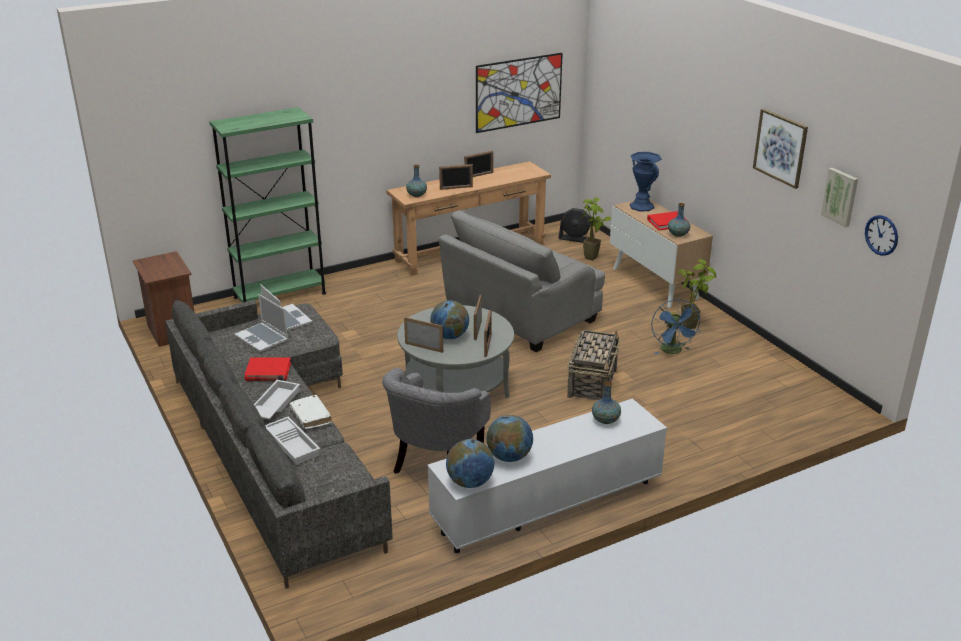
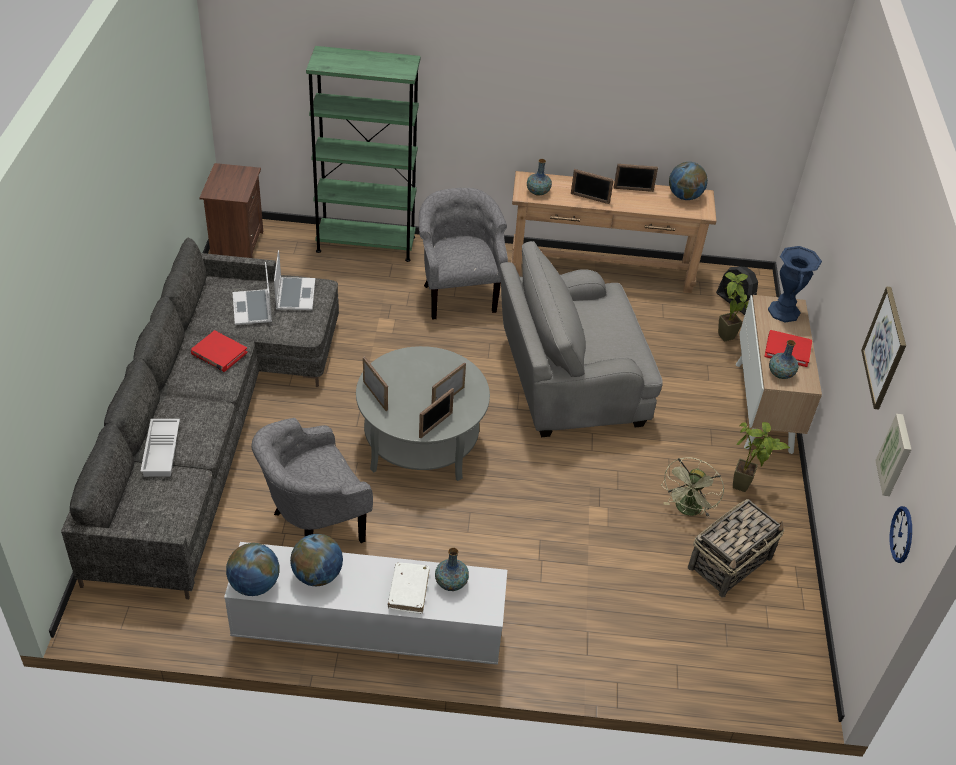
camera: 30 degrees right, 15 degrees up
white tray [254,380,300,419] -> none
white book [290,395,332,429] -> white book moved to [388,563,429,614]
globe [430,300,469,339] -> globe moved to [669,162,708,200]
picture [476,53,563,133] -> none
basket [567,330,620,400] -> basket moved to [688,499,784,597]
blue fan [651,300,701,354] -> green fan [661,457,724,517]
none -> grey armchair [419,188,508,320]

